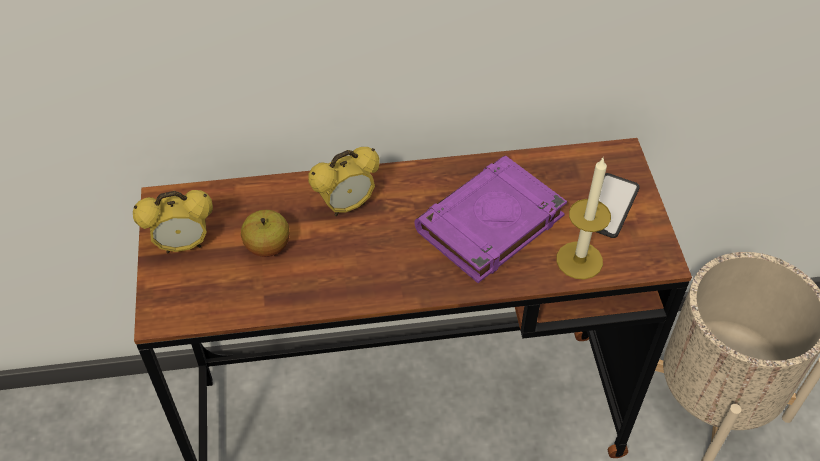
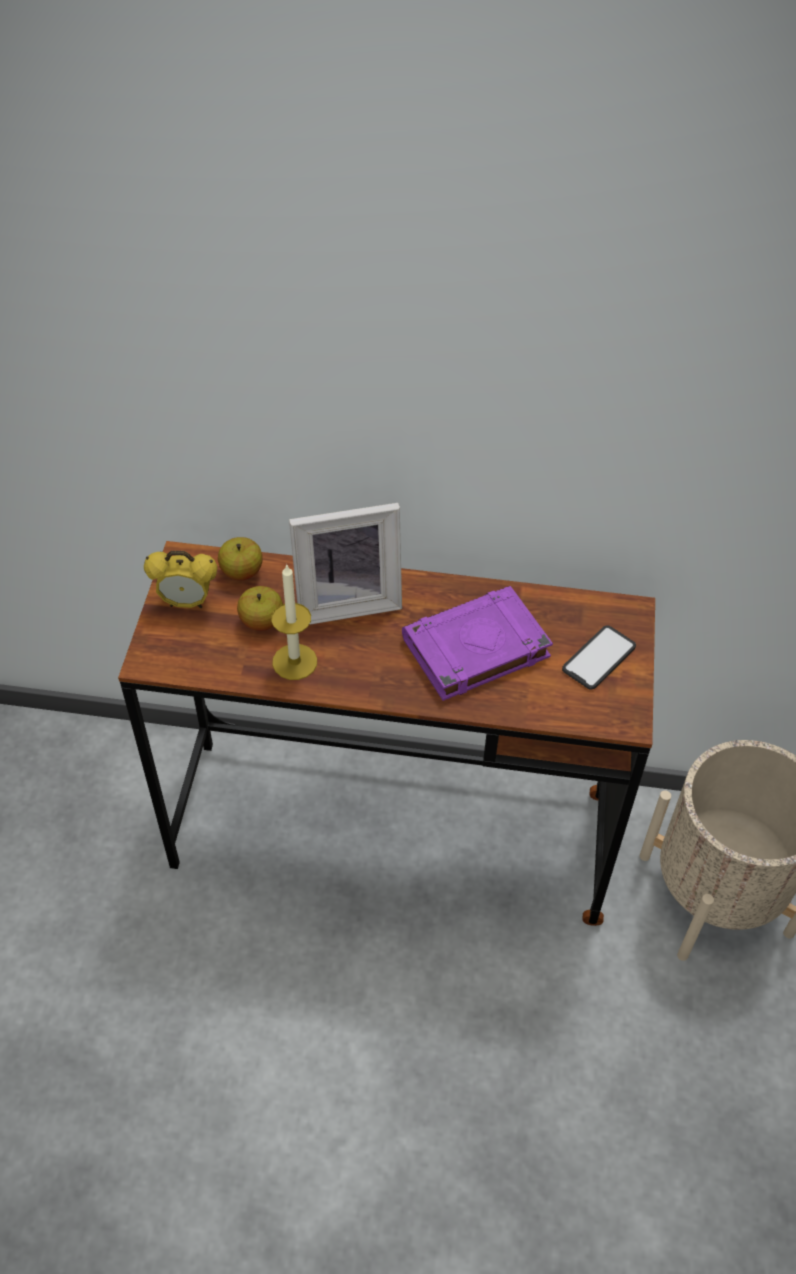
camera: 15 degrees right, 0 degrees up
alarm clock [308,147,380,216] -> picture frame [289,503,402,625]
candle [556,158,611,280] -> candle moved to [271,563,317,680]
none -> apple [218,537,262,580]

